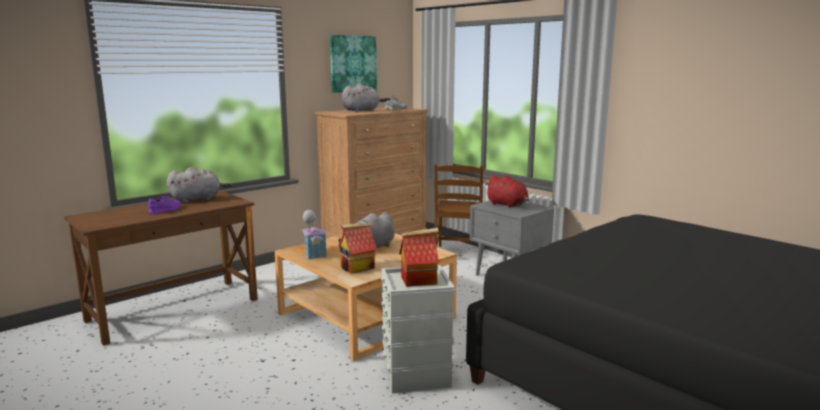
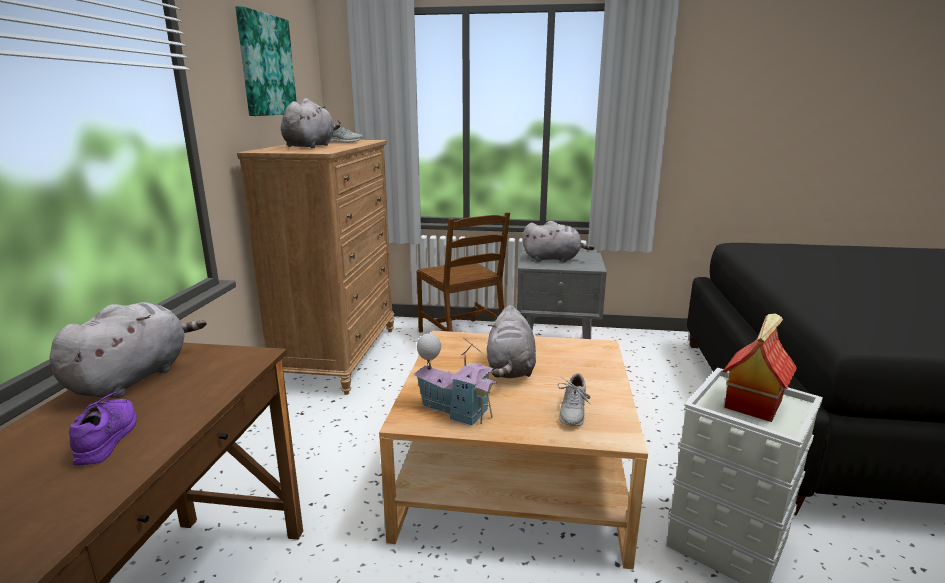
camera: 40 degrees left, 5 degrees up
toy house [338,223,377,273] -> grey shoe [557,373,591,426]
red plush toy [485,175,529,208] -> grey plush toy [522,221,594,262]

